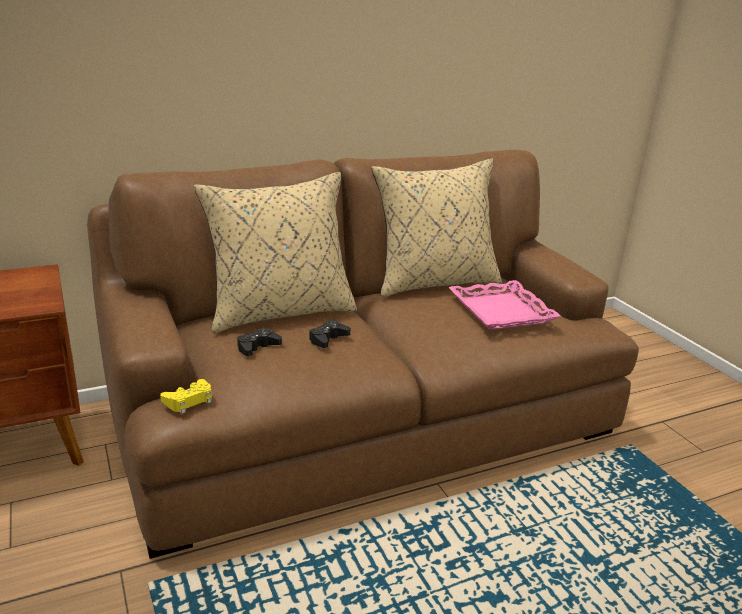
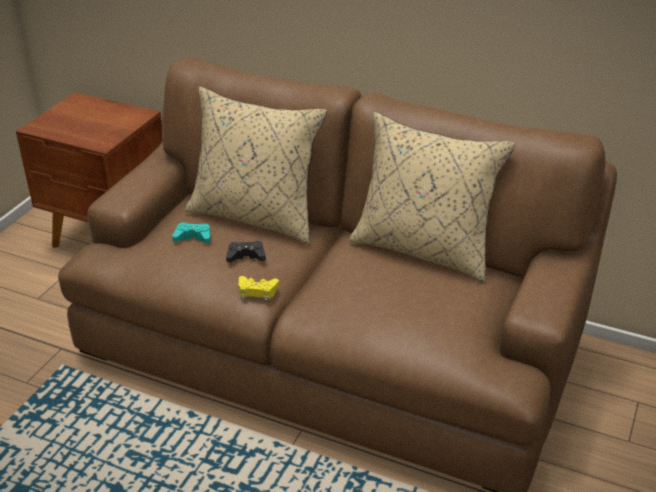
camera: 50 degrees right, 10 degrees up
yellow game controller [160,379,212,414] -> yellow game controller moved to [238,276,279,301]
black game controller [237,328,282,356] -> turquoise game controller [172,223,211,244]
pink tray [449,280,561,330] -> none

